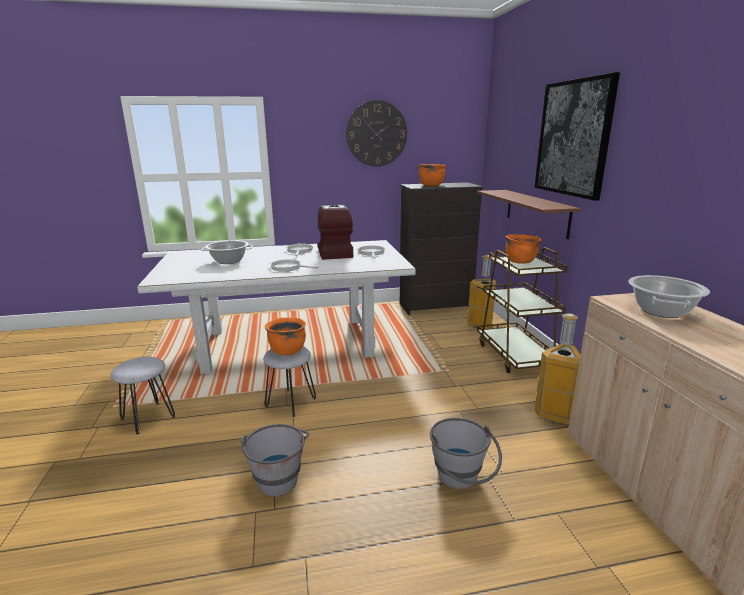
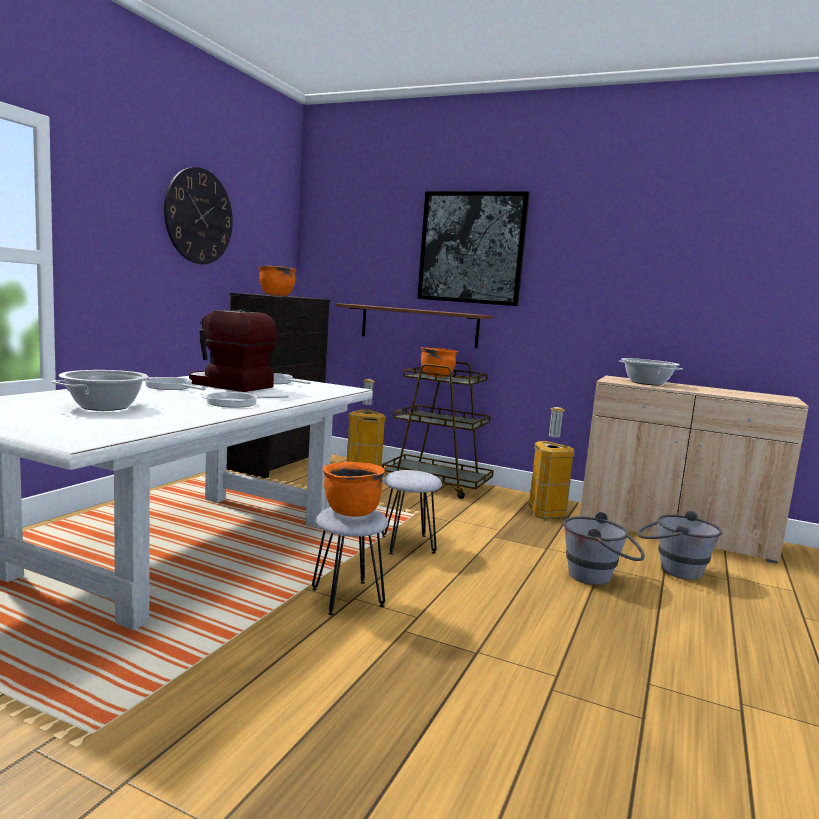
camera: 55 degrees left, 10 degrees down
grey stool [110,357,175,434] -> grey stool moved to [382,470,442,554]
grey bucket [240,424,309,497] -> grey bucket moved to [637,510,722,580]

